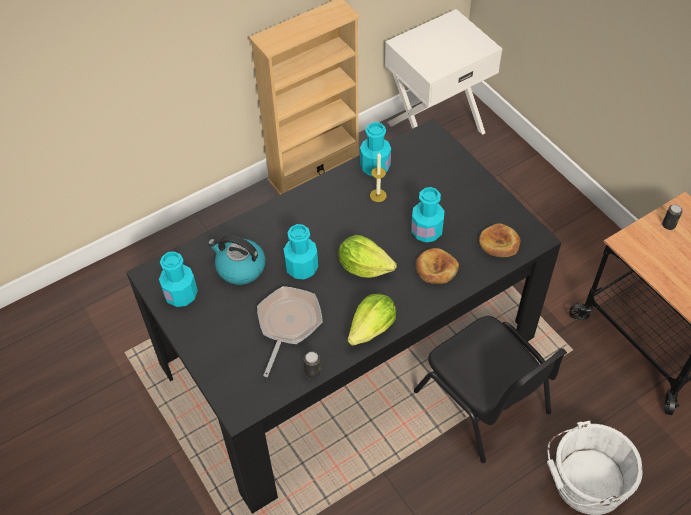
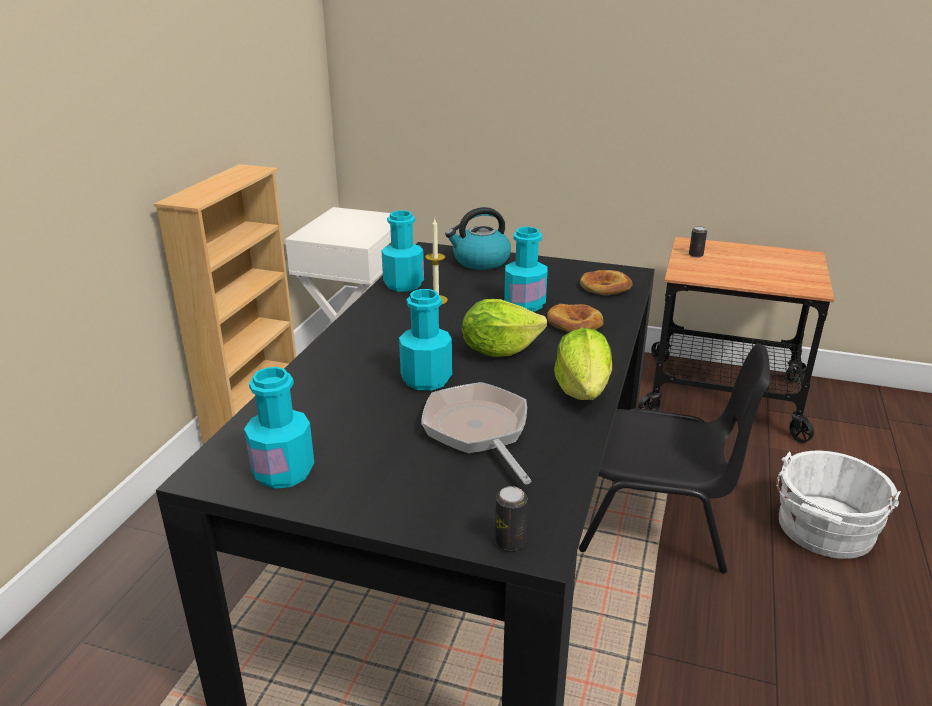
camera: 40 degrees left, 25 degrees down
kettle [208,235,265,285] -> kettle moved to [445,207,511,270]
can [304,352,321,379] -> can moved to [495,486,527,551]

